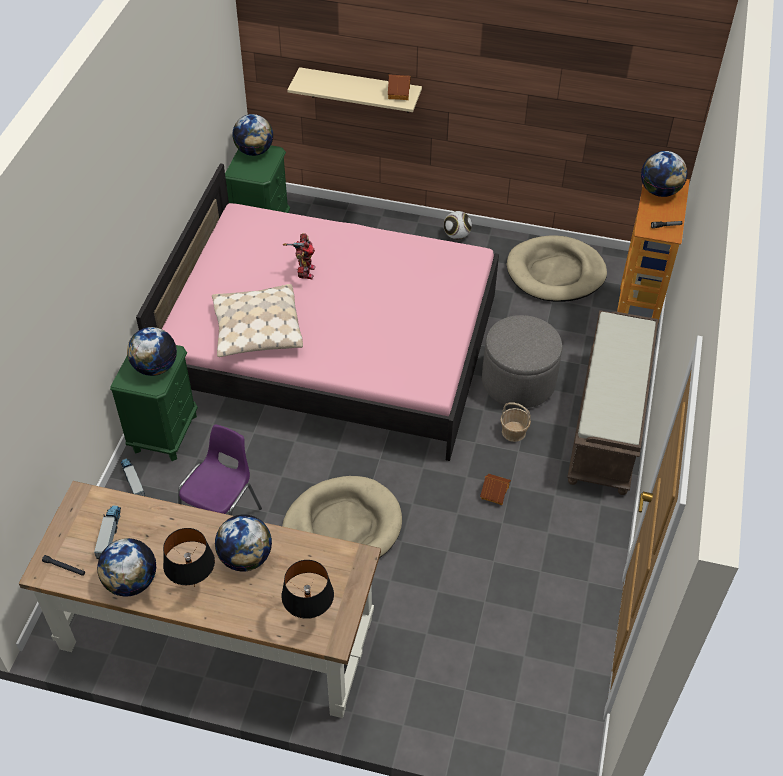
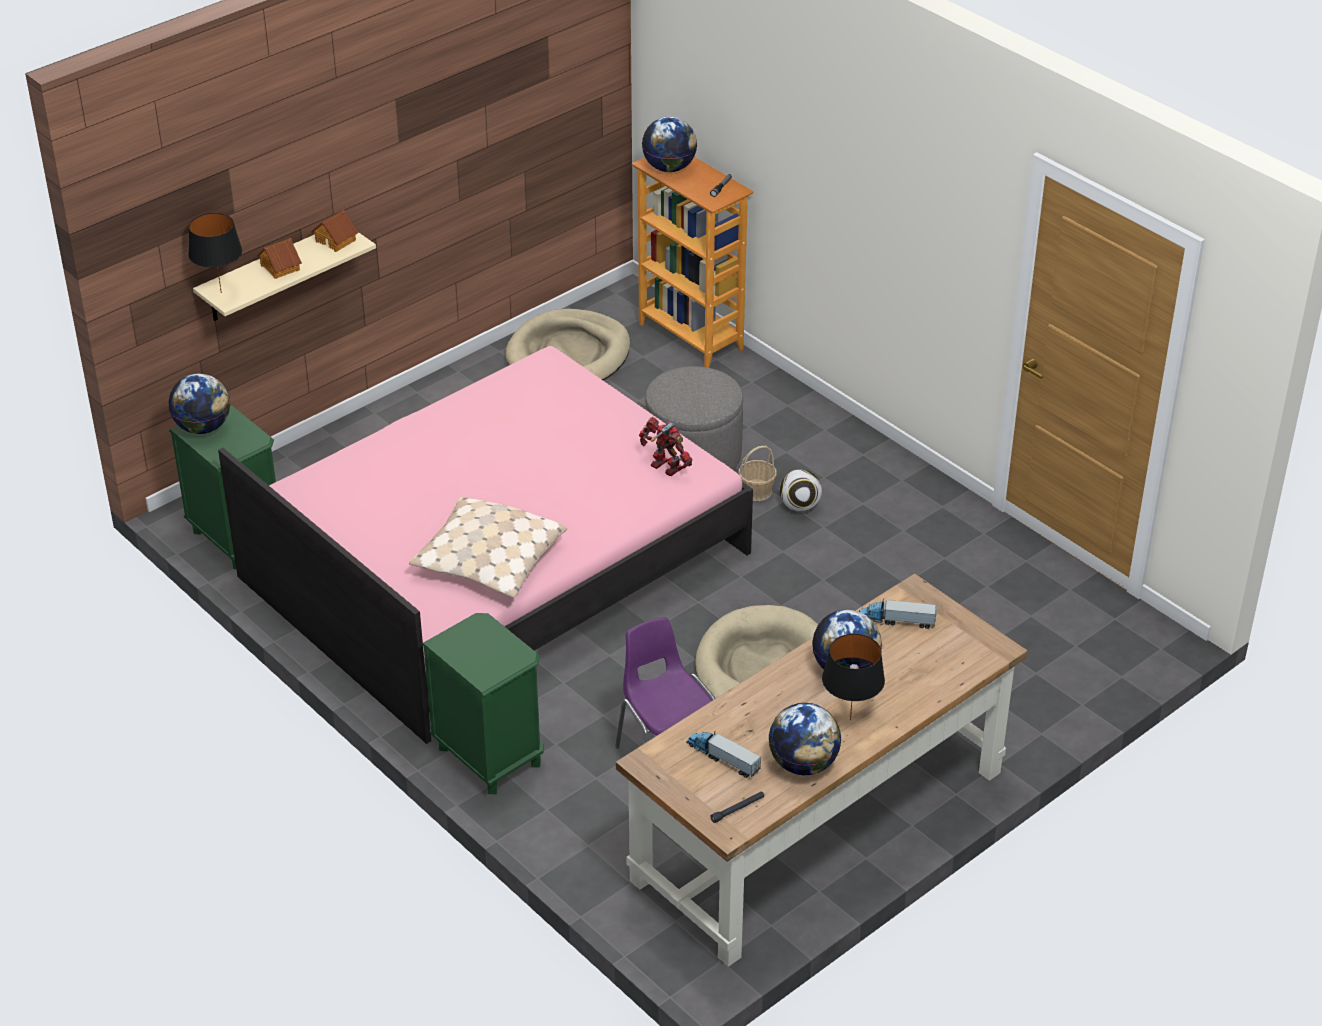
camera: 55 degrees left, 10 degrees down
toy truck [121,458,145,496] -> toy truck moved to [859,598,937,629]
globe [127,327,177,376] -> none
black table lamp [281,560,334,619] -> black table lamp moved to [188,213,242,293]
toy robot [283,233,315,279] -> toy robot moved to [639,417,692,476]
football [444,211,472,240] -> football moved to [780,469,822,511]
toy house [480,474,511,505] -> toy house moved to [257,238,302,279]
brown bench [567,310,659,495] -> none

